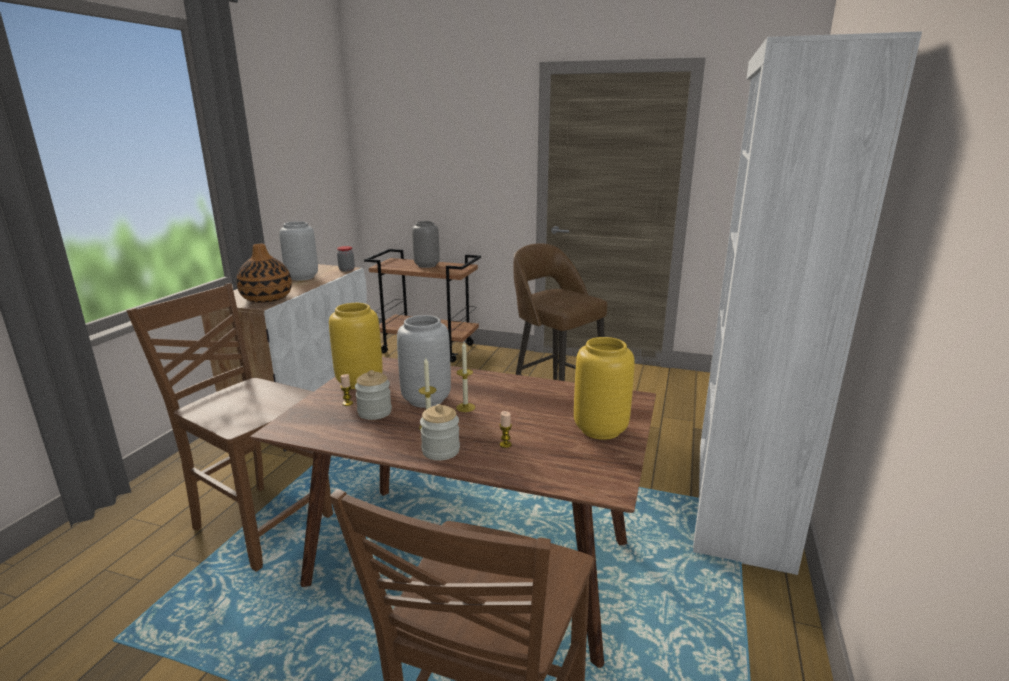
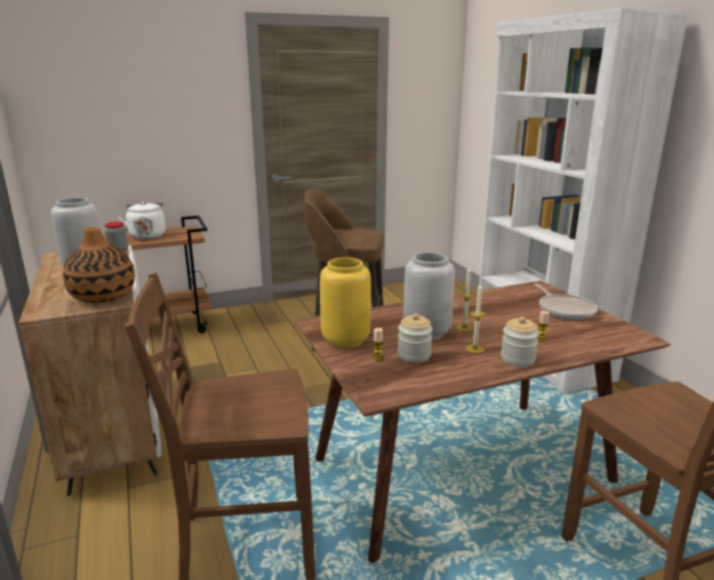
camera: 40 degrees left, 0 degrees up
grey vase [412,221,440,268] -> white kettle [117,201,166,239]
yellow vase [574,337,635,440] -> frying pan [534,284,598,320]

